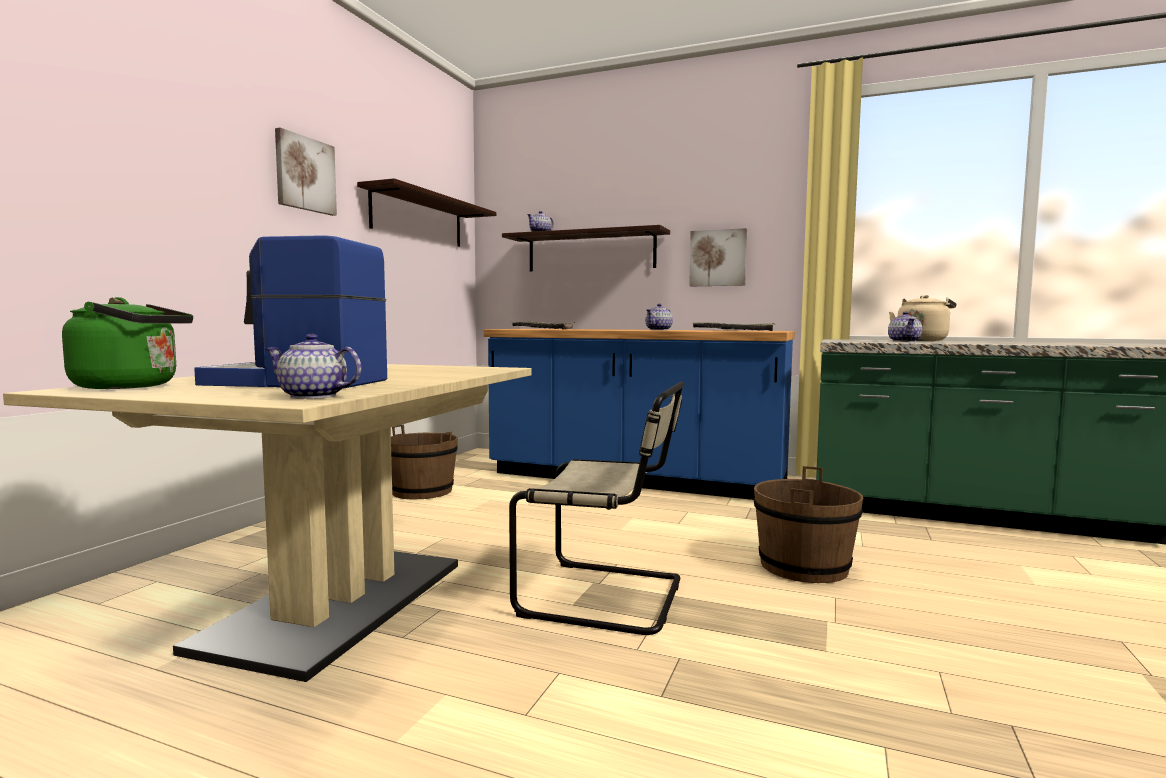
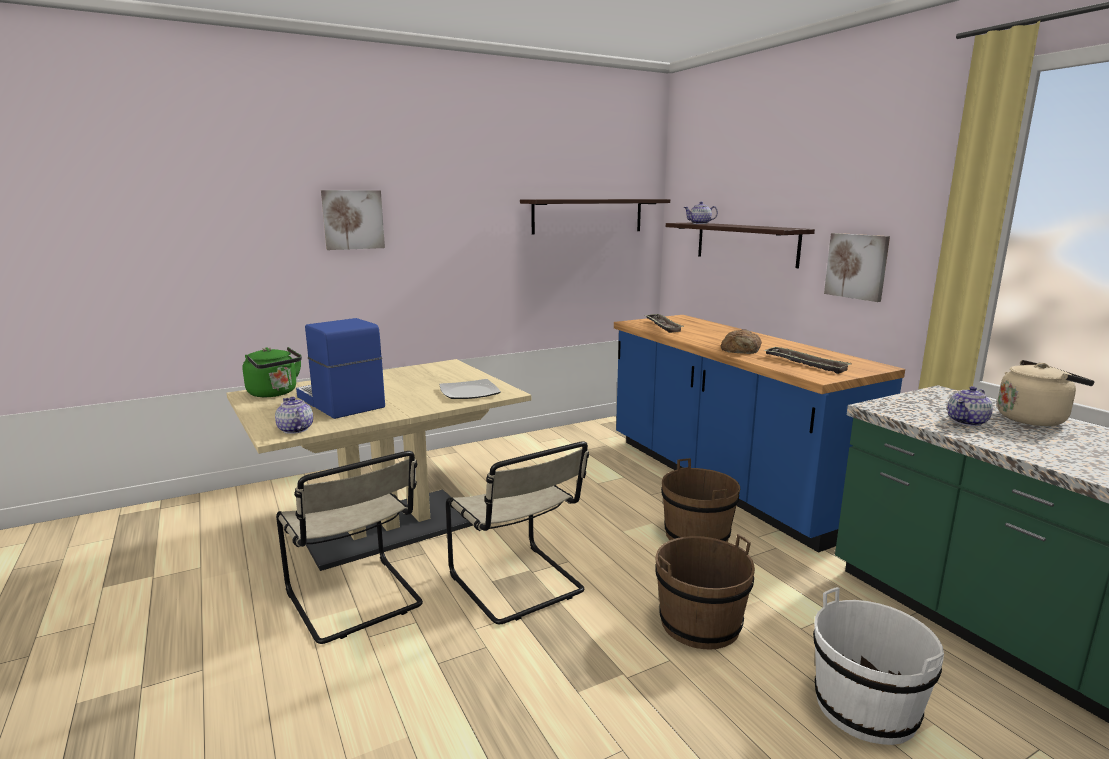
camera: 40 degrees right, 10 degrees up
picture [275,128,337,216] -> picture moved to [321,190,385,250]
brown bucket [391,425,458,499] -> brown bucket moved to [661,458,740,542]
teapot [645,304,673,330] -> bread [721,329,761,354]
none -> beige chair [276,451,423,644]
none -> plate [440,379,501,399]
none -> white bucket [813,587,944,745]

